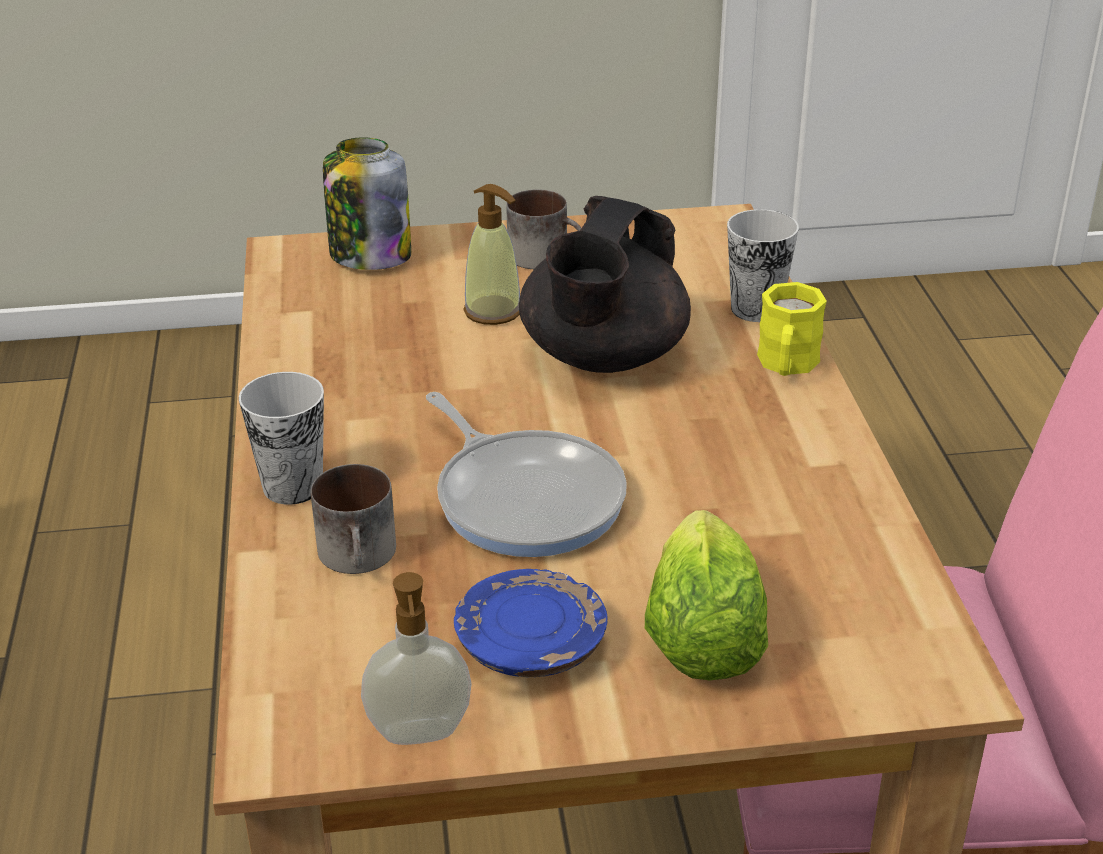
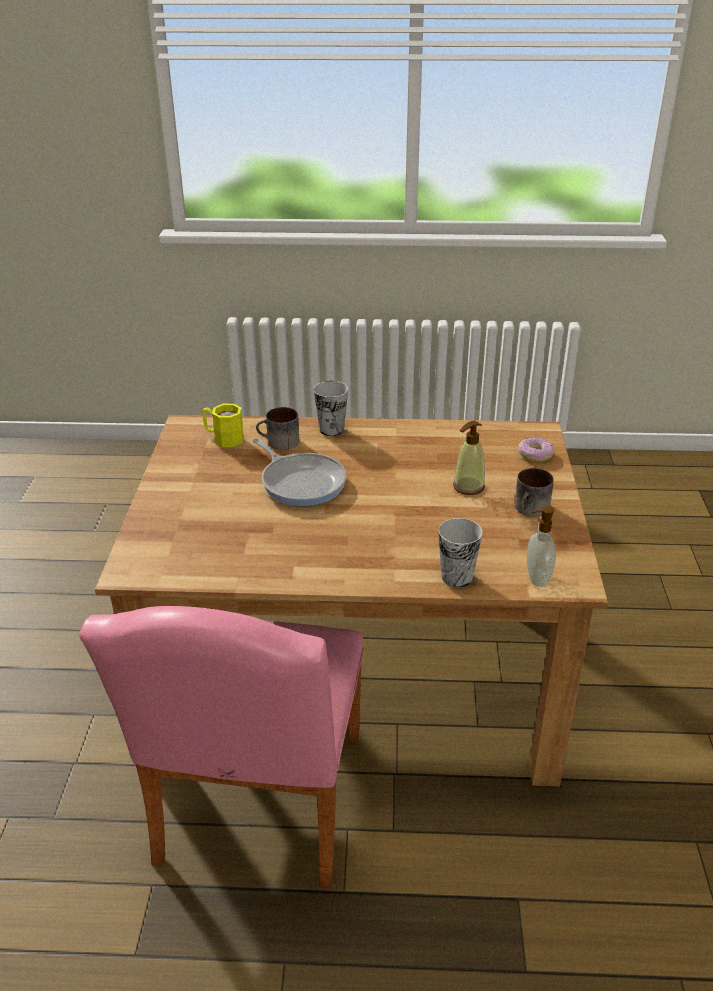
camera: 100 degrees right, 0 degrees up
jar [323,137,411,270] -> donut [518,437,554,462]
soap dispenser [361,572,472,745] -> soap dispenser moved to [527,506,556,587]
frying pan [426,392,627,557] -> frying pan turned 105 degrees counterclockwise [252,438,346,506]
blue plate [454,569,608,677] -> none
black teapot [519,196,691,373] -> none
lettuce [645,510,768,680] -> none
yellow mug [757,282,827,376] -> yellow mug moved to [202,404,244,447]

